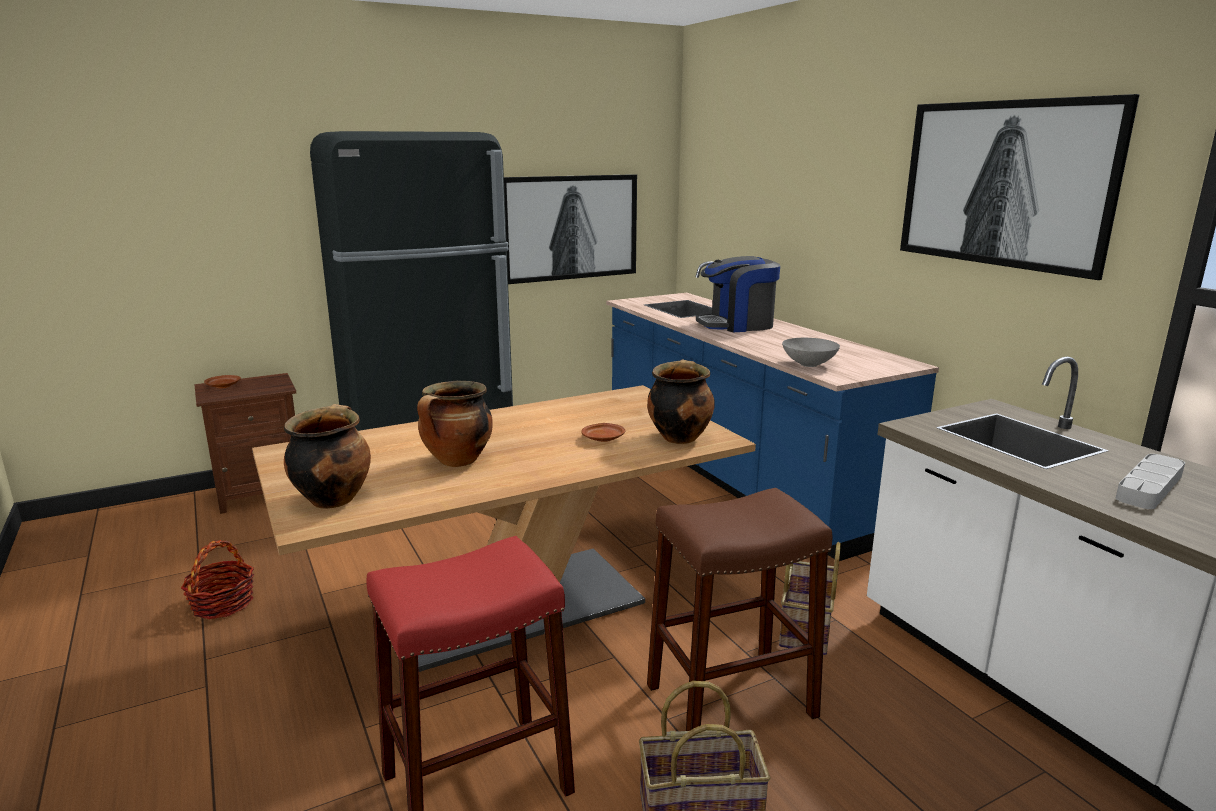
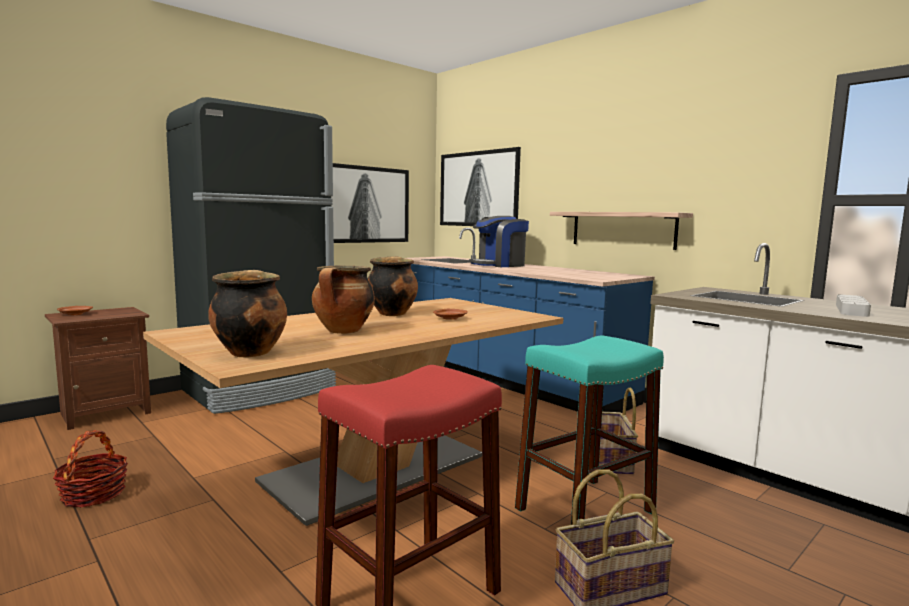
camera: 15 degrees left, 10 degrees down
cooking pot [647,360,715,444] -> cooking pot moved to [368,256,418,316]
brown stool [647,488,832,731] -> turquoise stool [515,335,664,525]
grey bowl [782,338,840,367] -> none
picture [900,94,1140,280] -> picture moved to [440,147,521,226]
none -> shelf [550,212,693,250]

